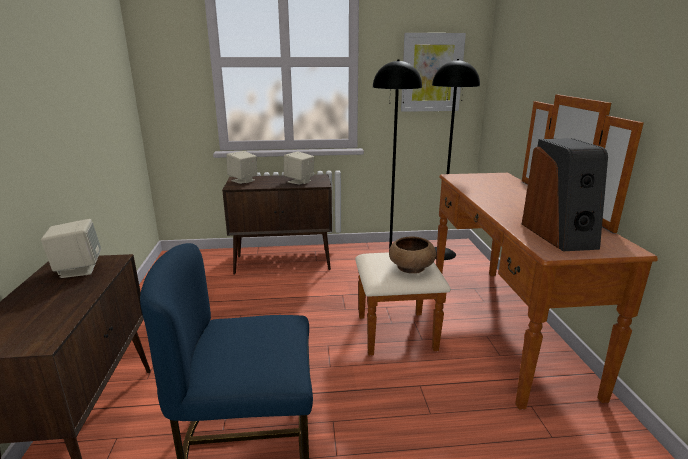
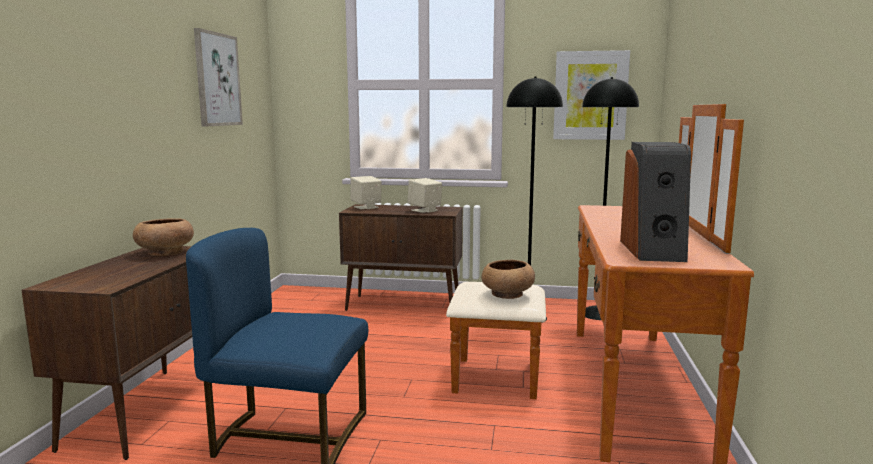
camera: 15 degrees right, 10 degrees down
beige speaker [41,219,101,278] -> brown bowl [133,219,194,256]
none -> picture [194,28,243,126]

